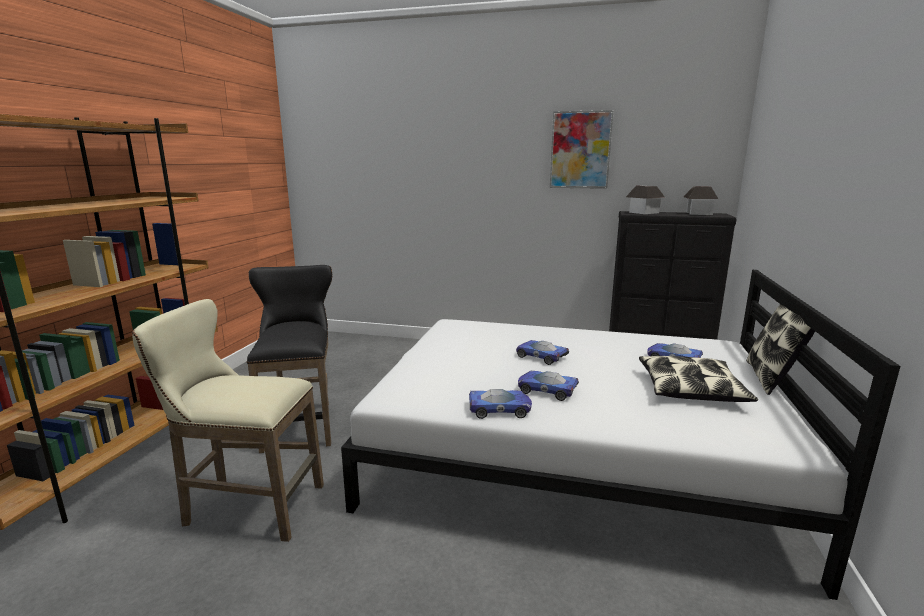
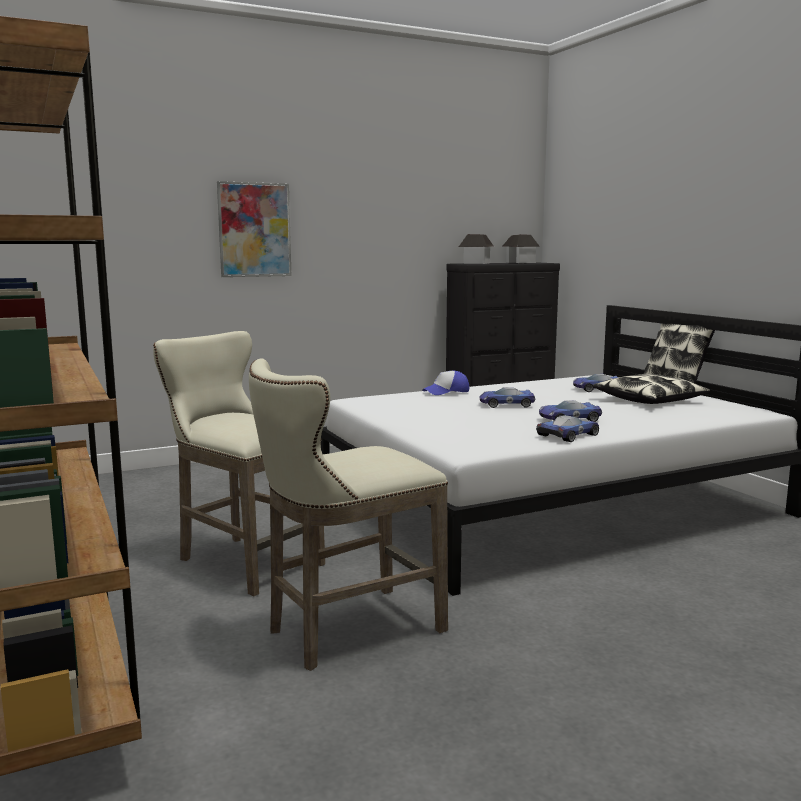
camera: 40 degrees left, 5 degrees down
black stool [247,265,332,453] -> beige stool [153,331,325,596]
picture [550,110,614,189] -> picture moved to [217,181,291,277]
none -> cap [422,371,469,395]

